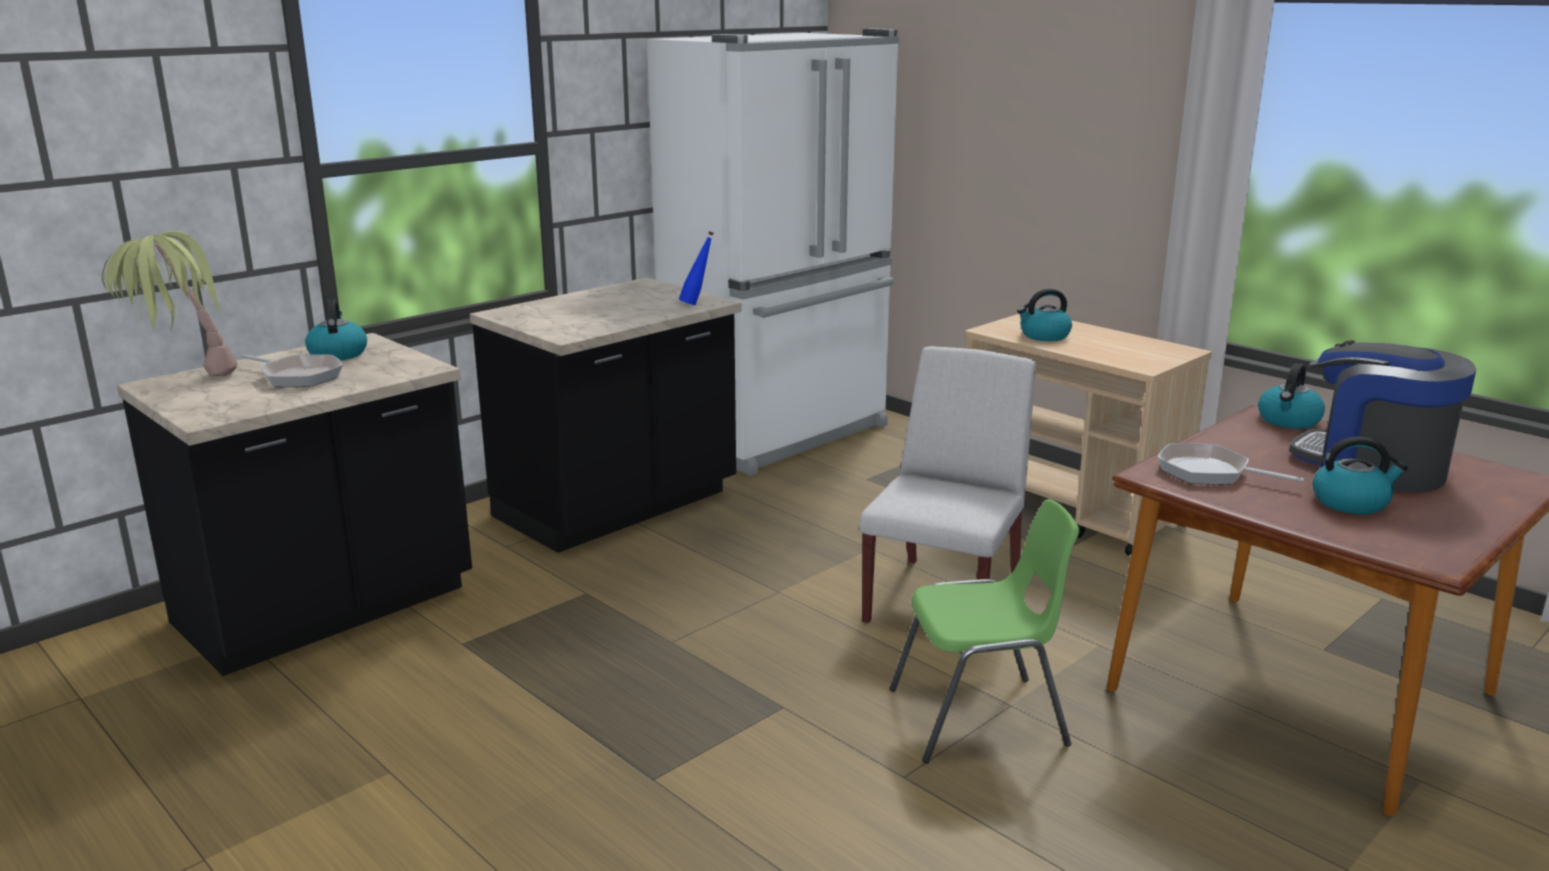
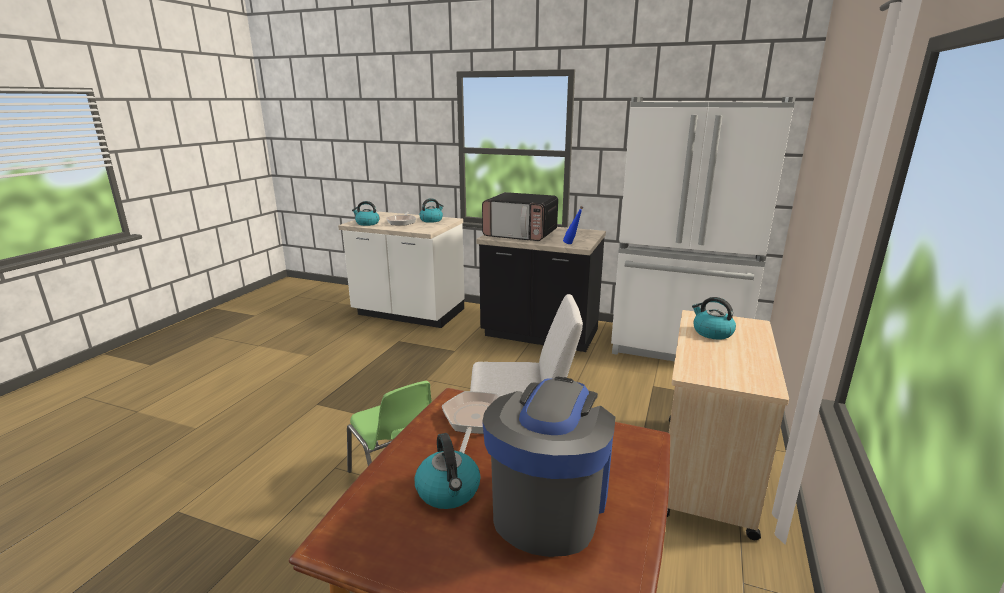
camera: 65 degrees right, 0 degrees up
potted plant [102,231,238,376] -> none
black counter [117,333,472,676] -> white counter [338,212,464,328]
kettle [1258,363,1325,429] -> kettle moved to [352,201,380,226]
none -> microwave [482,192,558,241]

